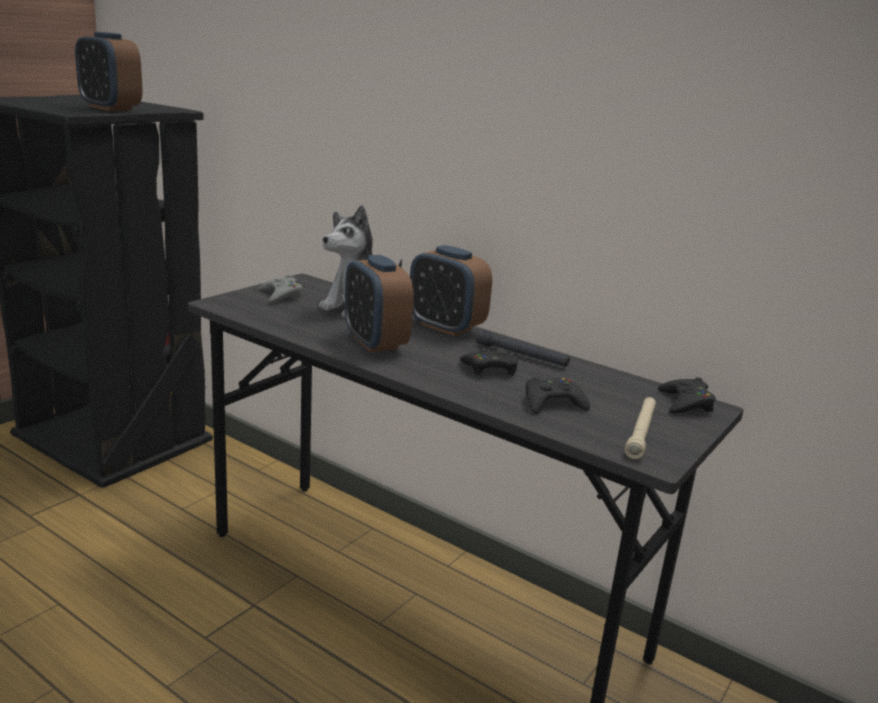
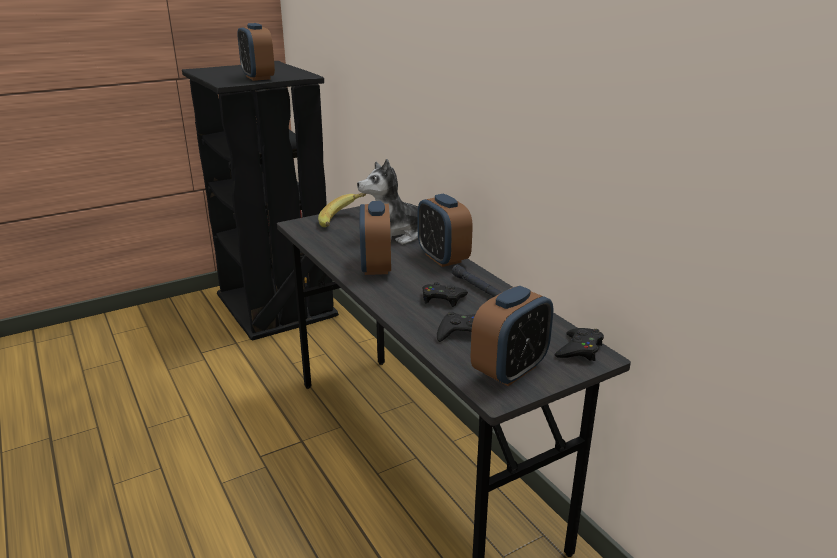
camera: 25 degrees right, 5 degrees up
grey game controller [259,275,303,303] -> banana [318,193,366,227]
beige flashlight [625,397,656,459] -> alarm clock [471,286,553,386]

